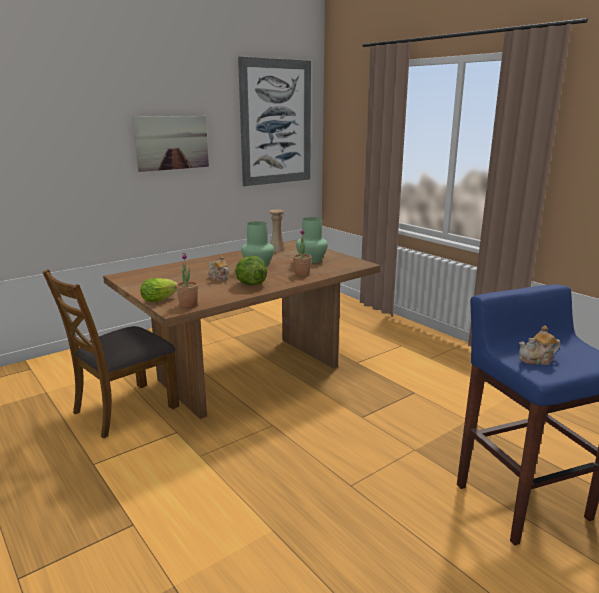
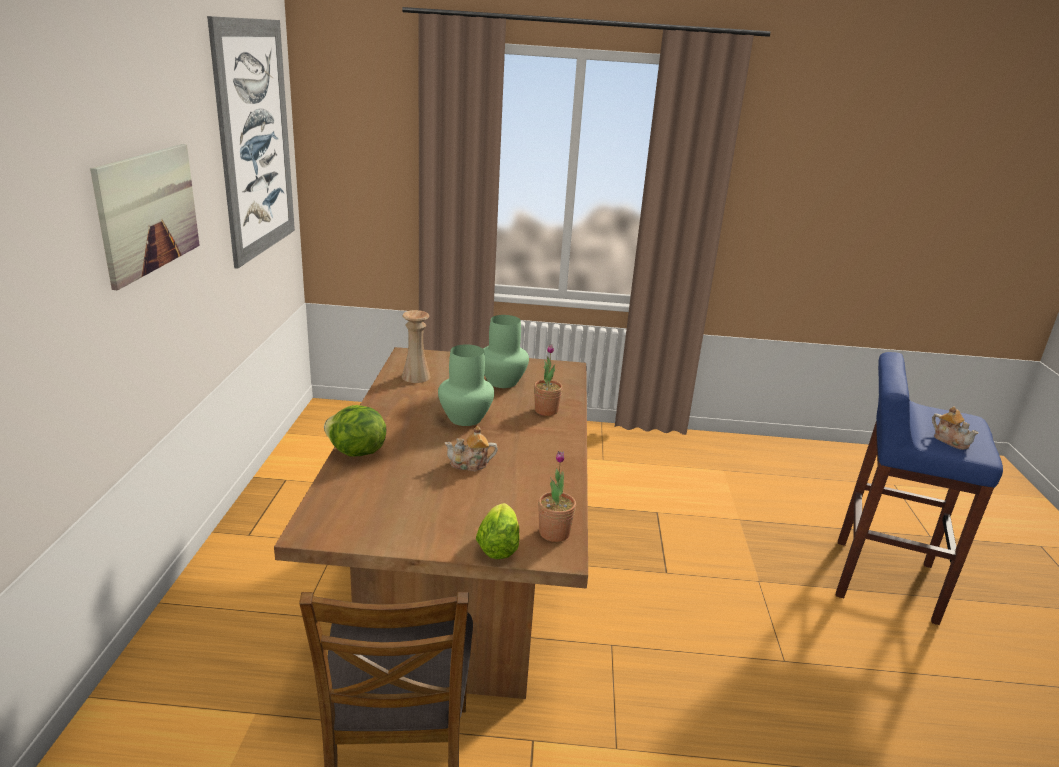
camera: 50 degrees left, 5 degrees up
lettuce [235,256,267,285] -> lettuce moved to [324,405,386,457]
teapot [519,325,561,365] -> teapot turned 60 degrees counterclockwise [932,406,979,450]

